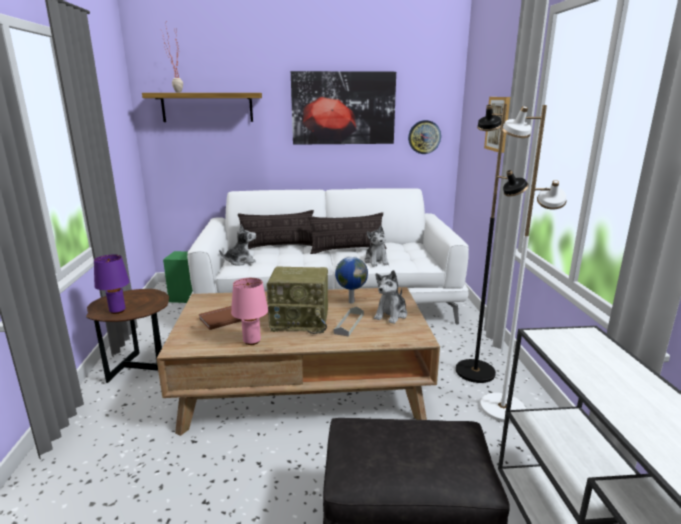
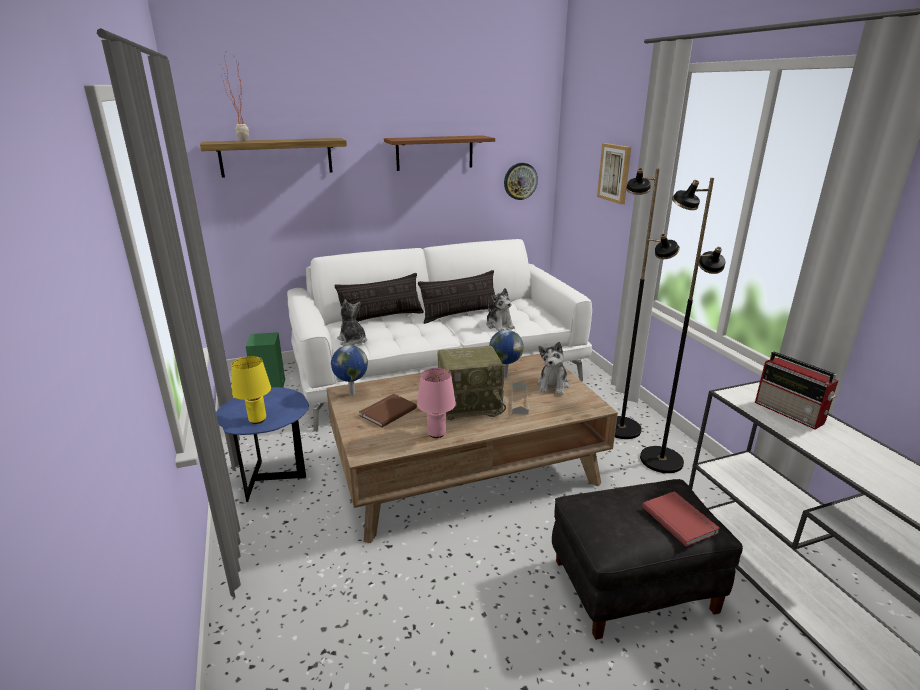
camera: 15 degrees left, 5 degrees up
brown side table [86,289,169,383] -> blue side table [216,387,309,502]
purple table lamp [94,255,130,314] -> yellow table lamp [231,356,271,424]
plush toy [219,224,256,266] -> plush toy turned 90 degrees counterclockwise [337,300,367,346]
picture [291,71,396,145] -> brown shelf [384,135,495,171]
white floor lamp [480,105,566,423] -> black floor lamp [640,178,725,473]
none -> globe [331,345,368,396]
none -> red book [642,491,720,547]
none -> radio [755,351,839,430]

